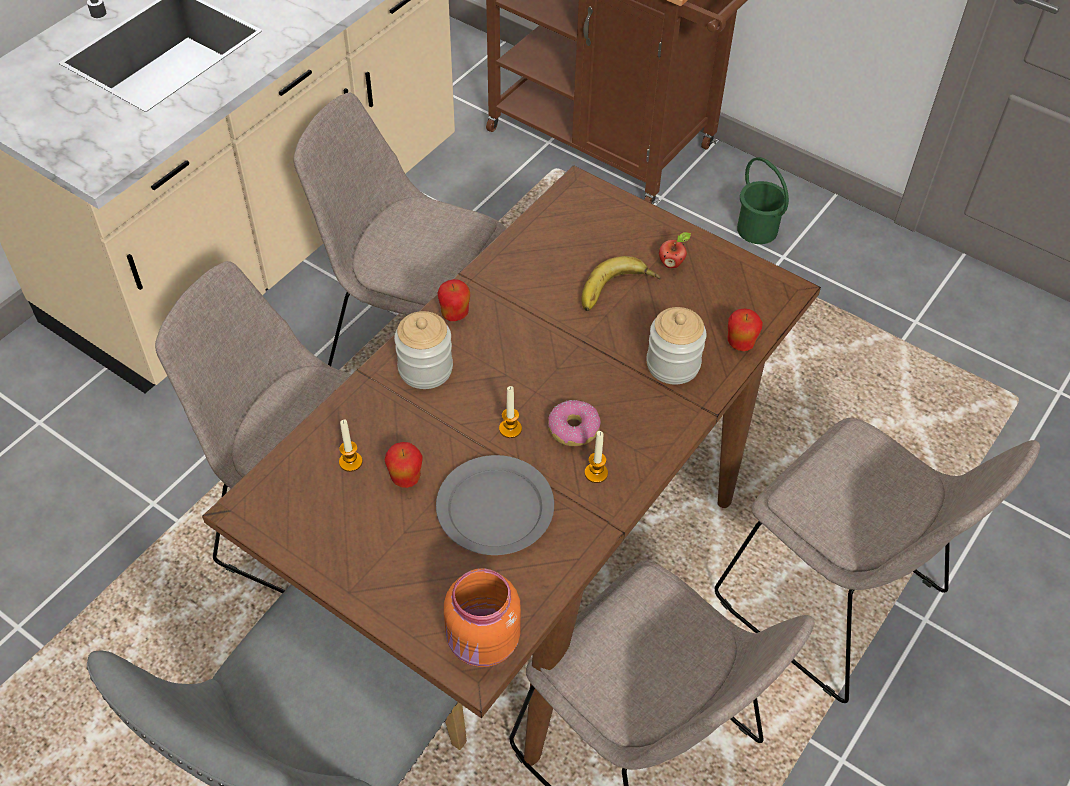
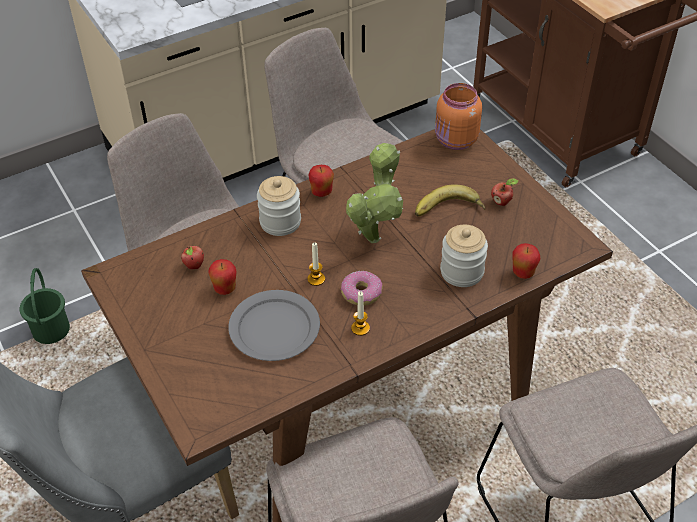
camera: 25 degrees right, 5 degrees down
candle [339,420,363,472] -> apple [181,246,204,269]
orange jar [444,568,521,667] -> orange jar moved to [435,83,482,150]
green bucket [737,157,789,244] -> green bucket moved to [20,268,70,344]
none -> potted plant [346,143,403,243]

